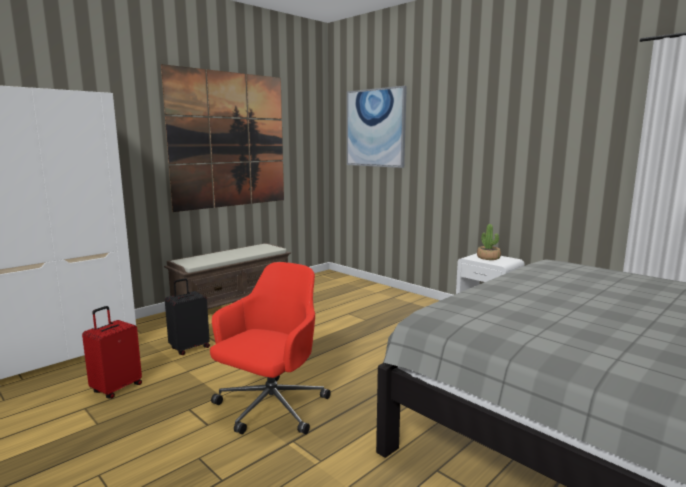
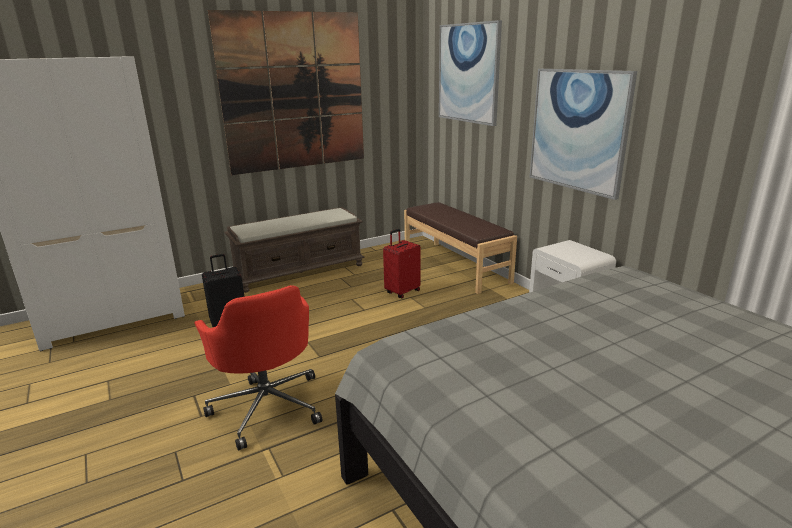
camera: 15 degrees right, 10 degrees up
red suitcase [82,306,142,399] -> red suitcase moved to [383,229,421,298]
red office chair [210,262,331,434] -> red office chair turned 105 degrees clockwise [194,285,322,451]
potted plant [477,224,501,260] -> none
none -> brown bench [404,202,517,294]
none -> picture [530,69,637,200]

